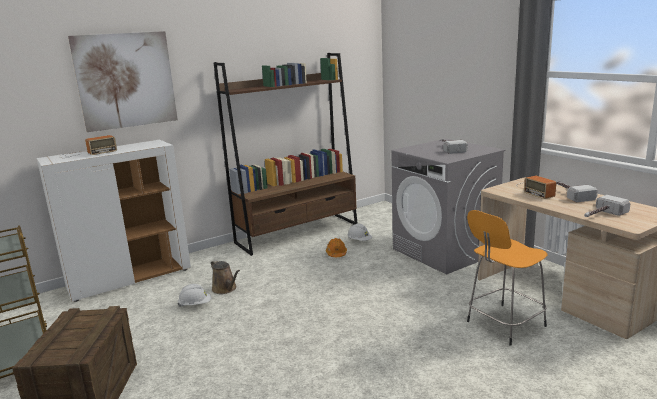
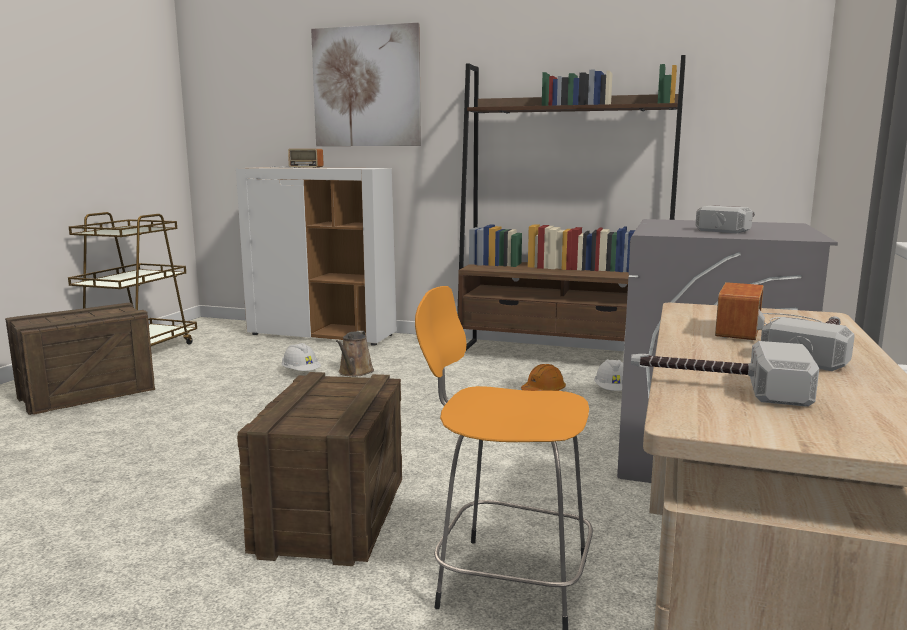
camera: 50 degrees right, 5 degrees down
none -> crate [237,372,402,566]

